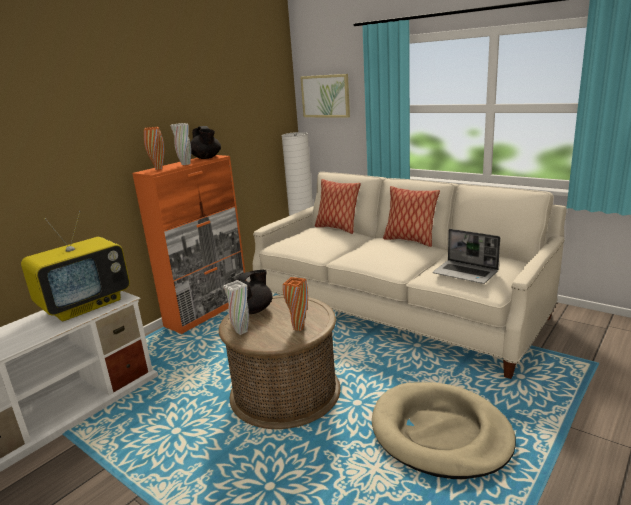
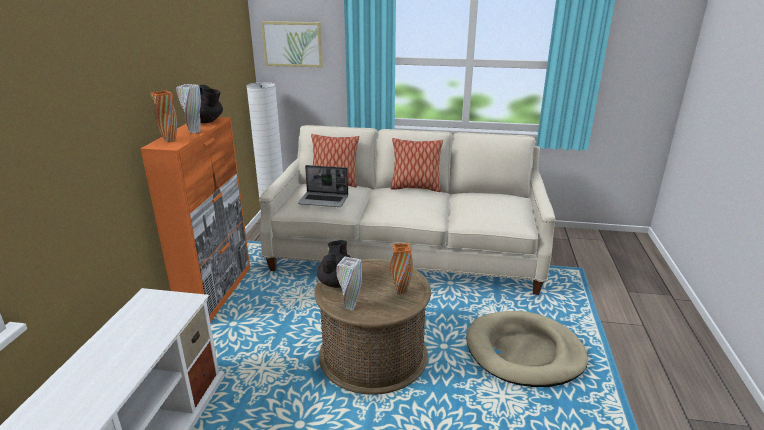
camera: 30 degrees left, 5 degrees up
television [21,211,130,321] -> none
laptop [433,229,500,284] -> laptop moved to [298,165,348,207]

